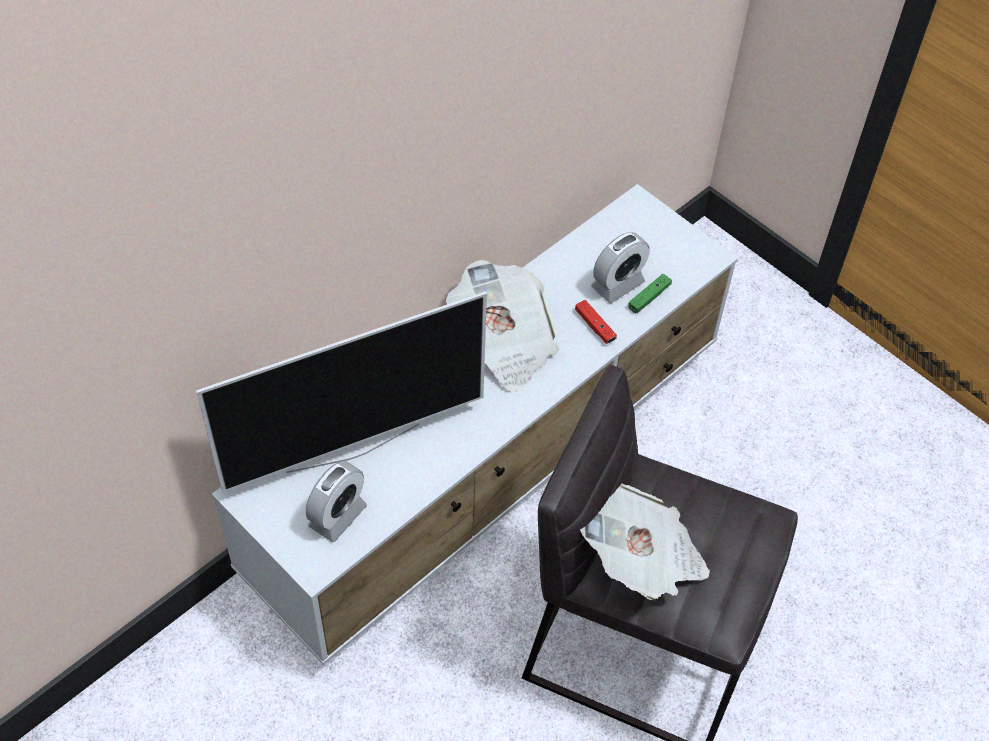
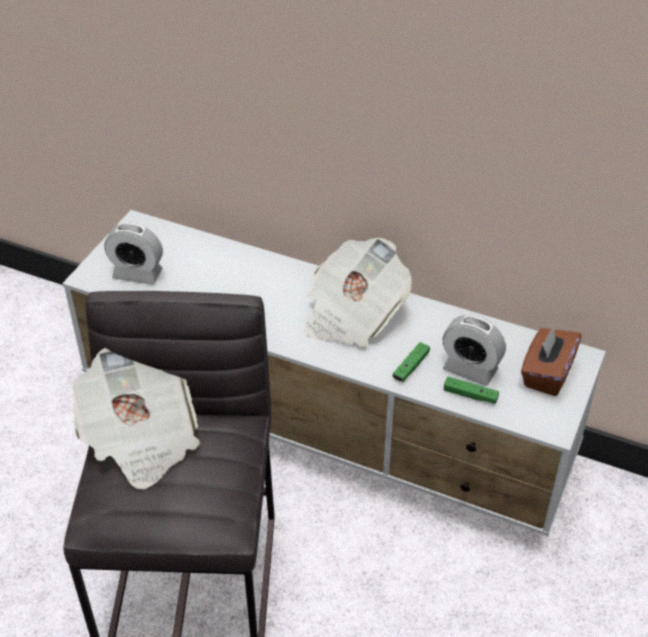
camera: 70 degrees right, 10 degrees down
television [196,291,487,492] -> none
red game controller [575,300,617,344] -> green game controller [393,342,430,382]
none -> brown tissue box [521,325,582,396]

